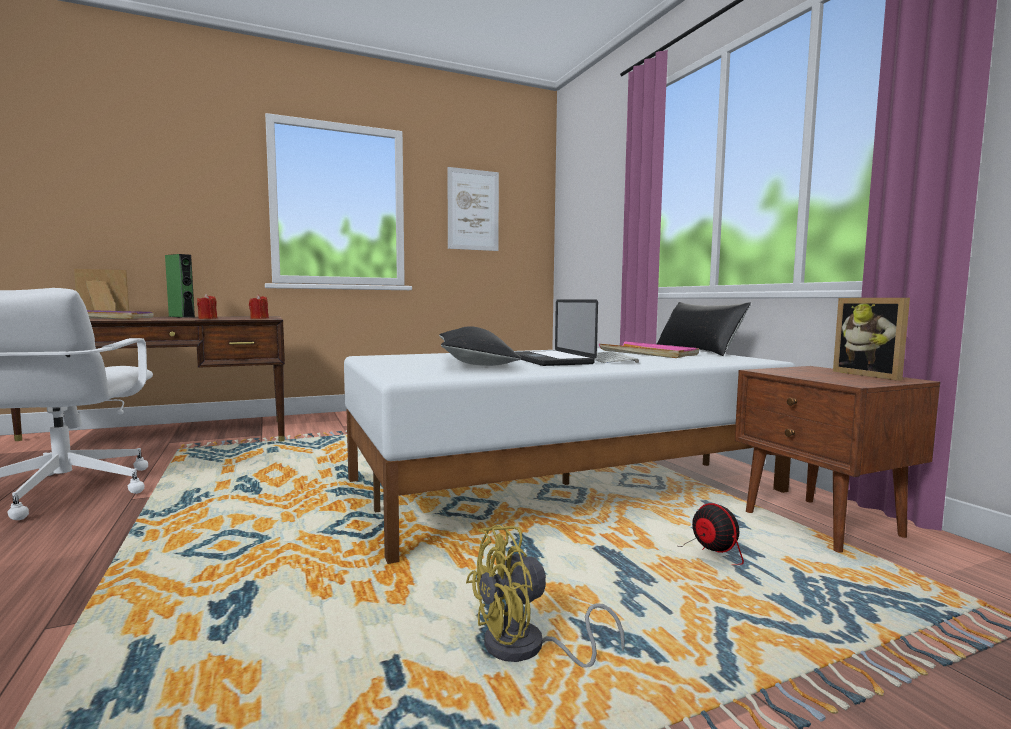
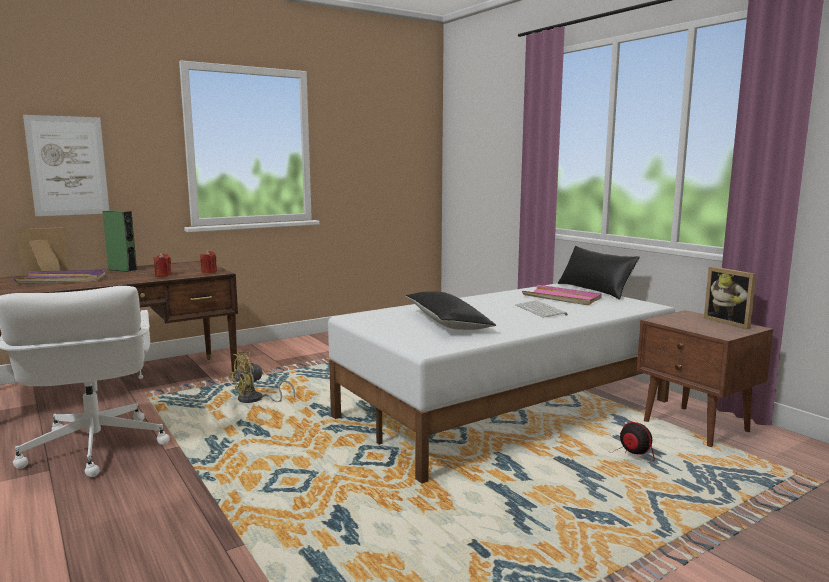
camera: 10 degrees left, 5 degrees up
picture [448,167,499,251] -> picture moved to [23,115,109,216]
yellow fan [466,525,625,667] -> yellow fan moved to [230,351,295,403]
laptop [516,299,598,366] -> none

